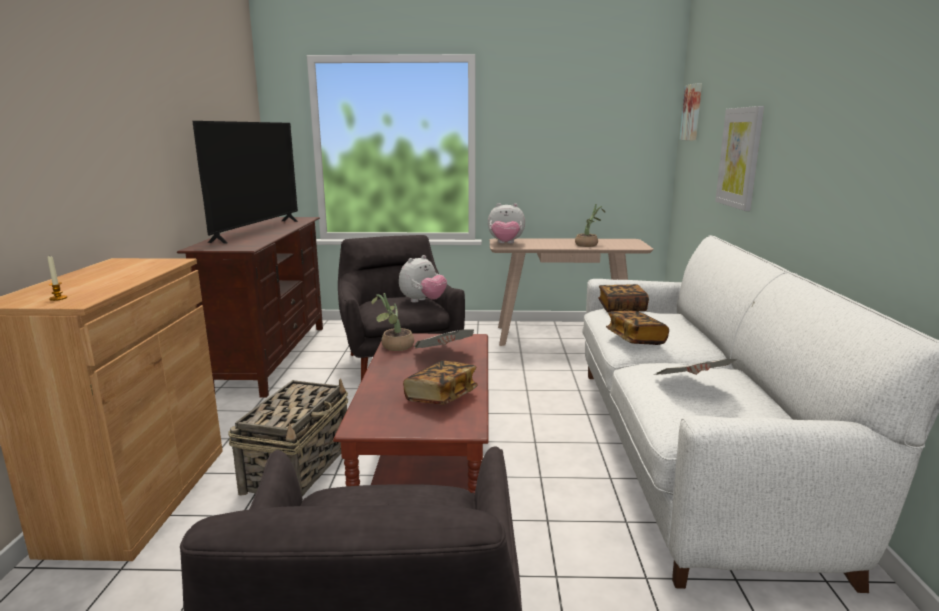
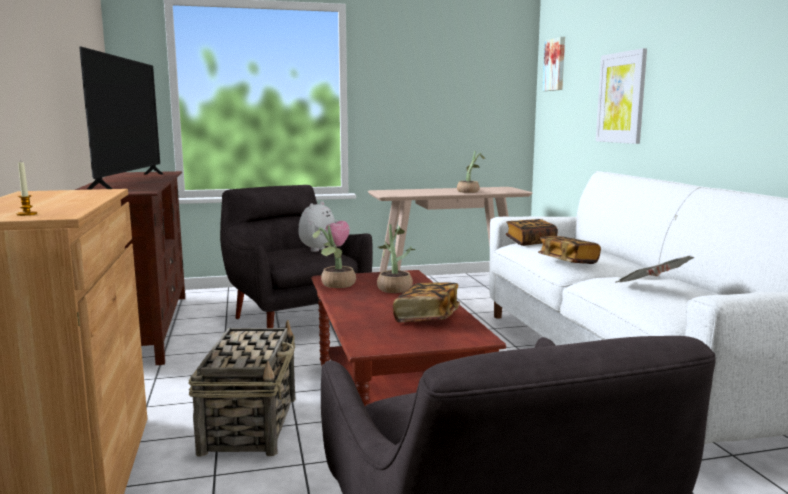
camera: 15 degrees left, 5 degrees down
newspaper [414,329,474,348] -> potted plant [377,224,415,293]
plush toy [488,203,525,243] -> none

